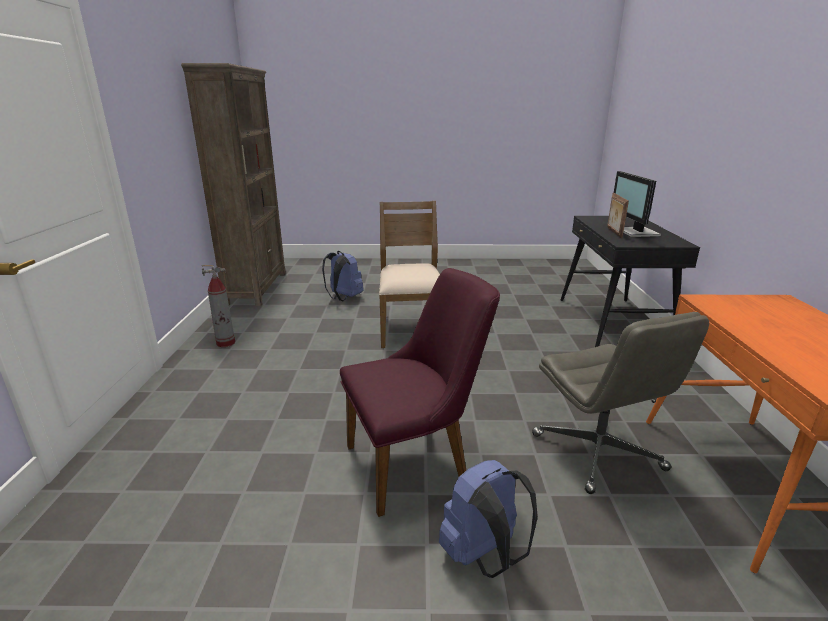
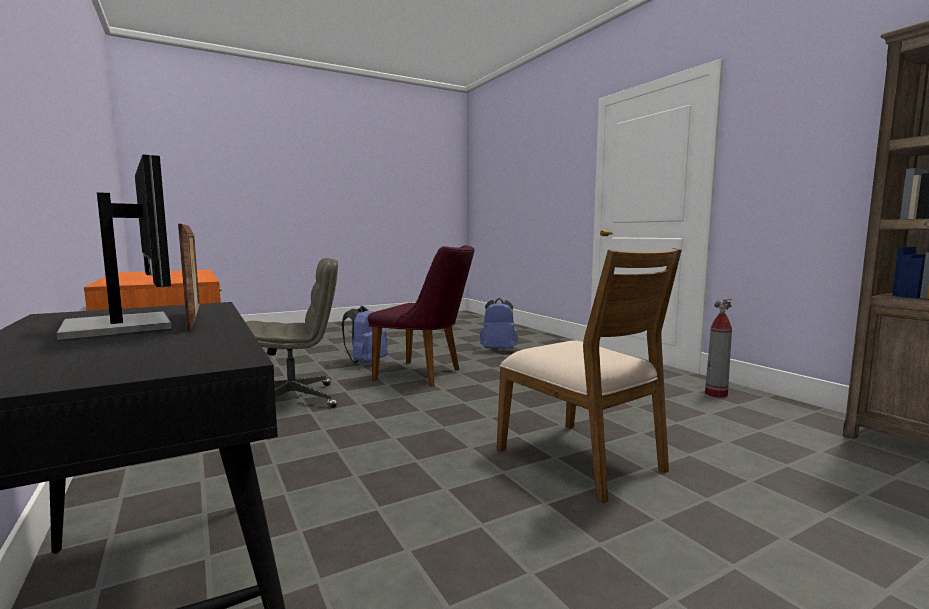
camera: 150 degrees right, 15 degrees down
blue backpack [322,251,364,302] -> blue backpack moved to [480,298,518,348]
purple chair [340,268,500,517] -> purple chair turned 105 degrees counterclockwise [368,245,474,387]
grey office chair [532,312,709,494] -> grey office chair turned 120 degrees clockwise [245,258,338,408]

